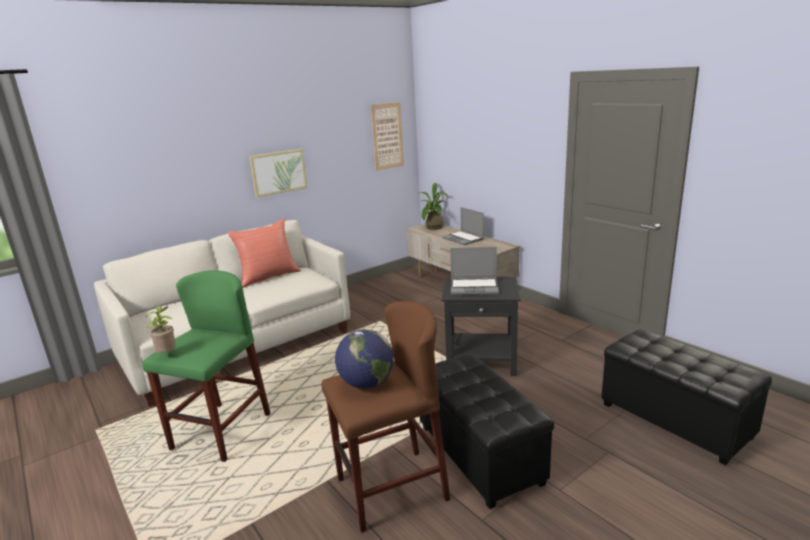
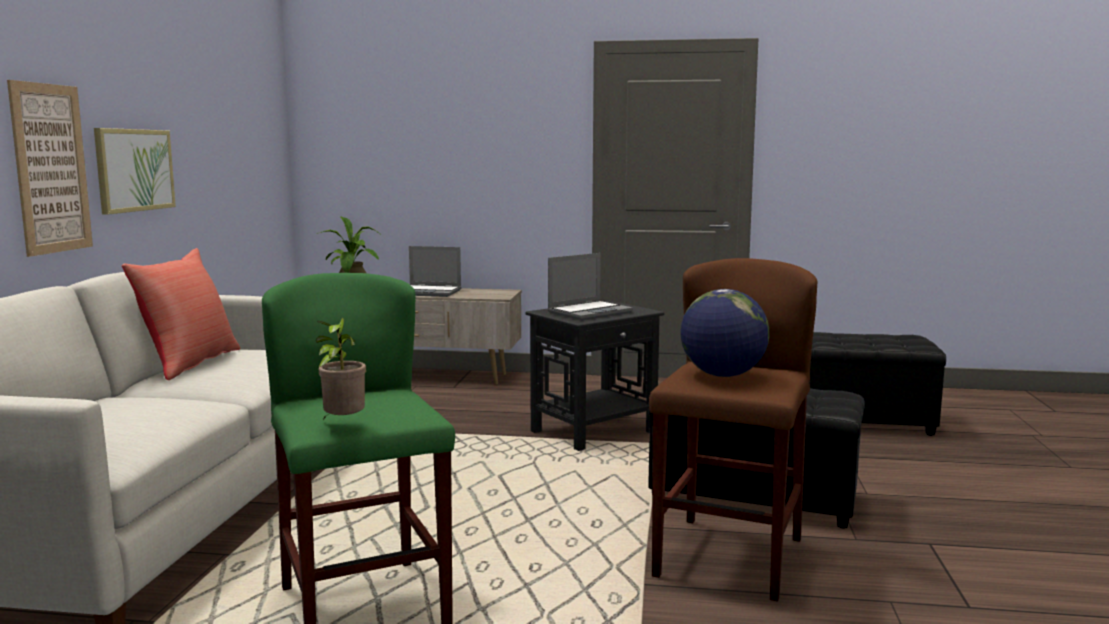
camera: 45 degrees left, 10 degrees down
picture [371,102,404,171] -> picture moved to [7,80,93,257]

